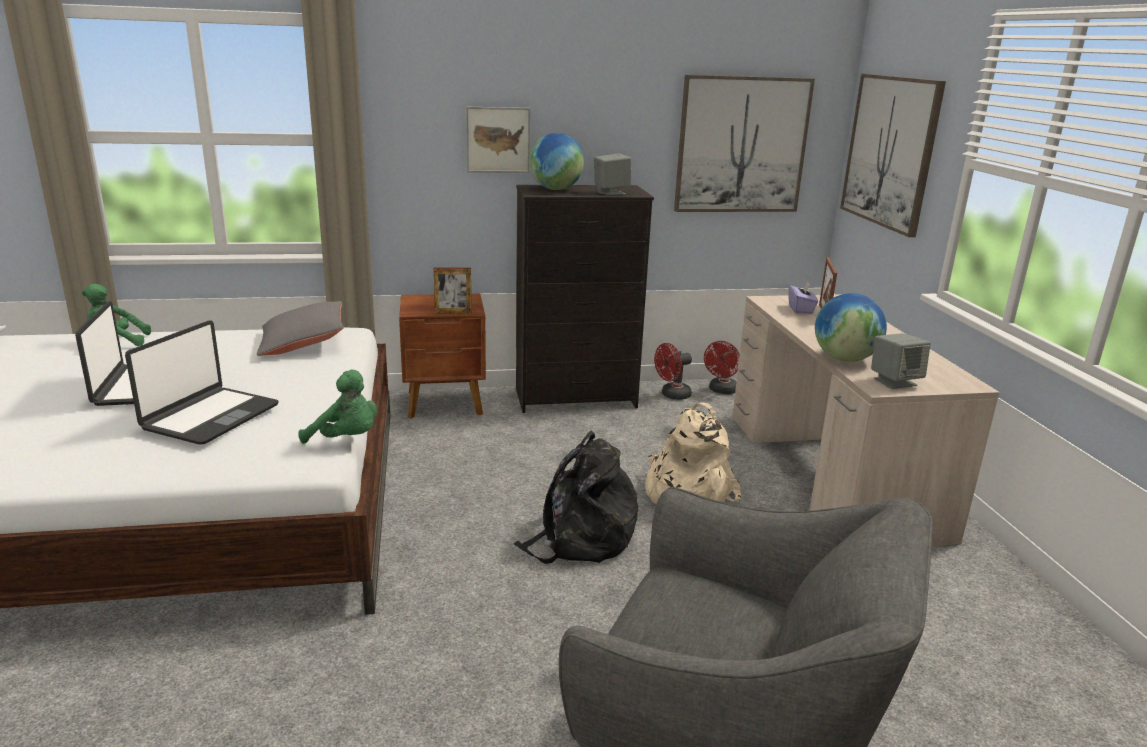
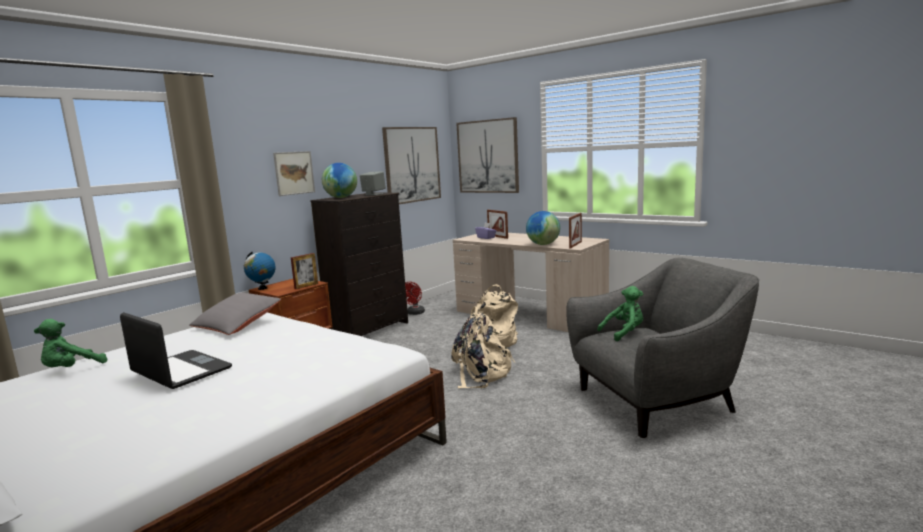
camera: 40 degrees left, 10 degrees down
laptop [125,320,279,445] -> none
green plush toy [298,369,377,444] -> green plush toy moved to [597,286,643,341]
black backpack [513,430,638,564] -> beige backpack [451,306,515,388]
red fan [704,341,740,394] -> none
grey speaker [871,333,931,389] -> picture frame [569,213,582,249]
none -> globe [244,252,275,290]

